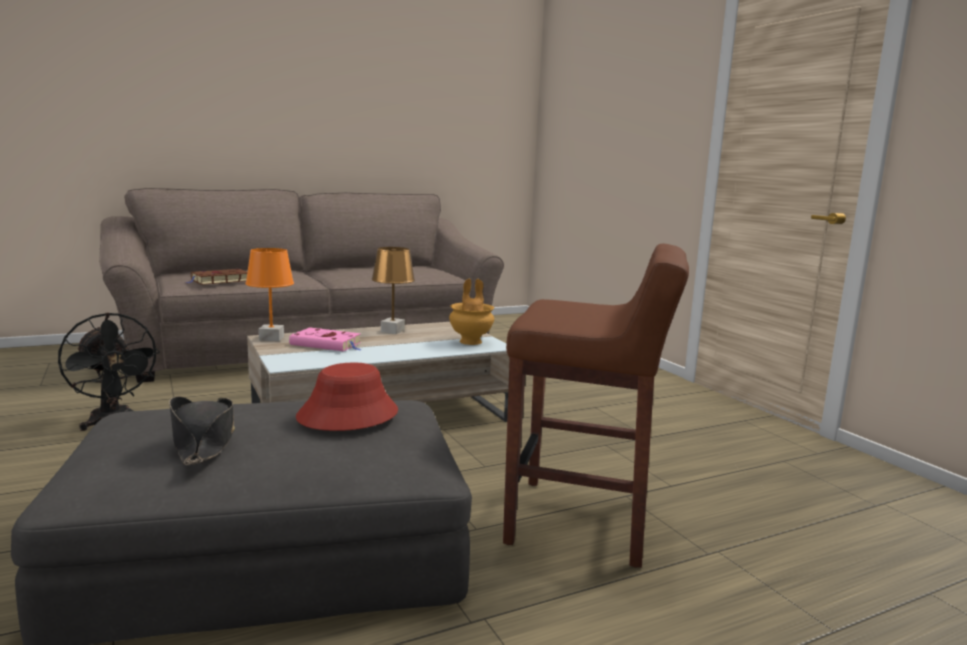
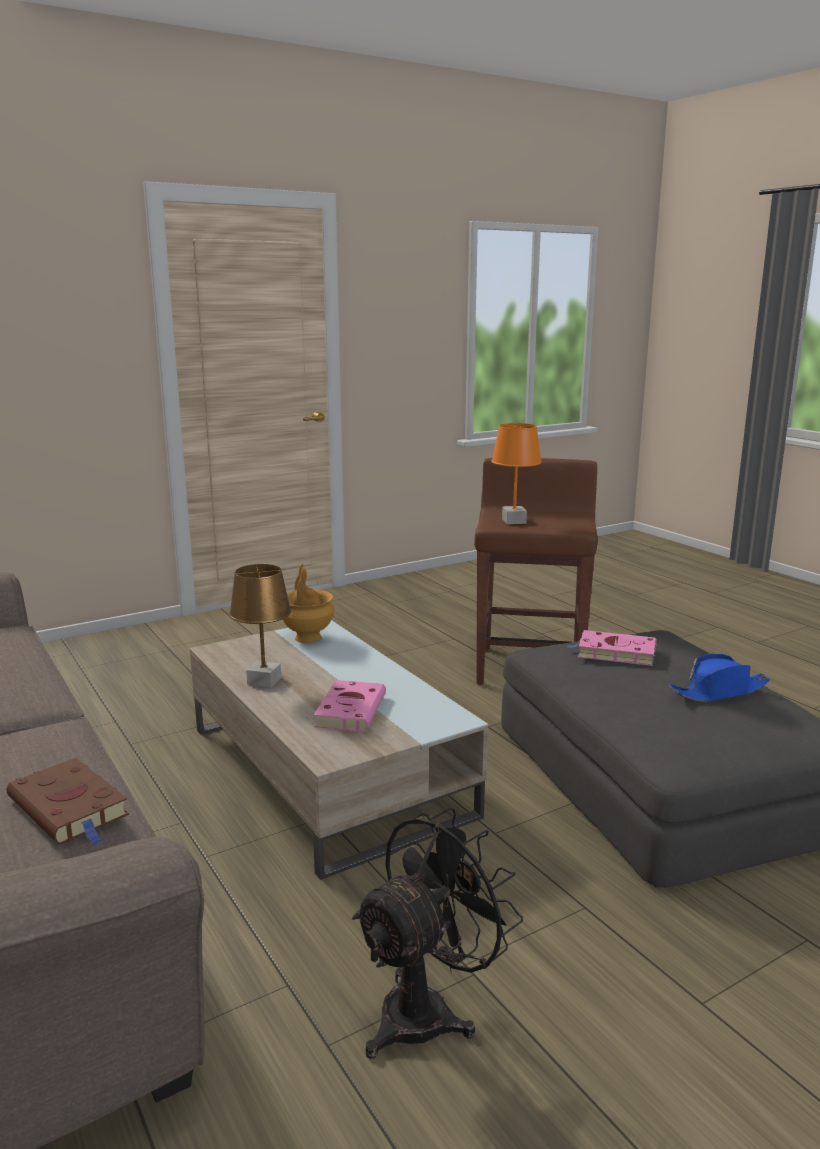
camera: 95 degrees left, 5 degrees up
black hat [169,396,235,465] -> blue hat [669,654,770,702]
orange table lamp [245,248,294,341] -> orange table lamp moved to [491,423,542,524]
red hat [296,363,398,431] -> pink book [567,630,657,666]

